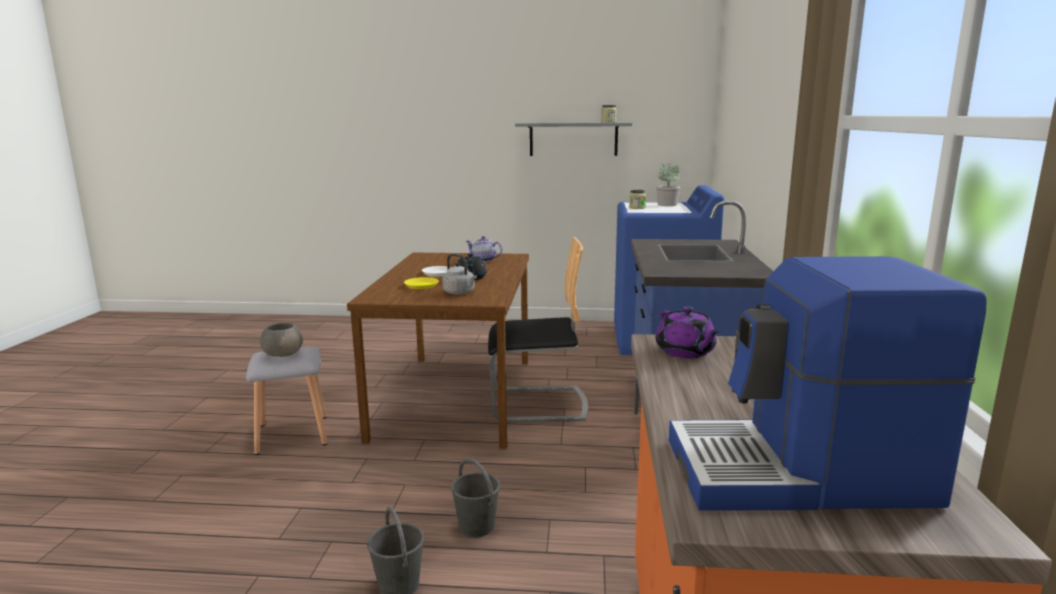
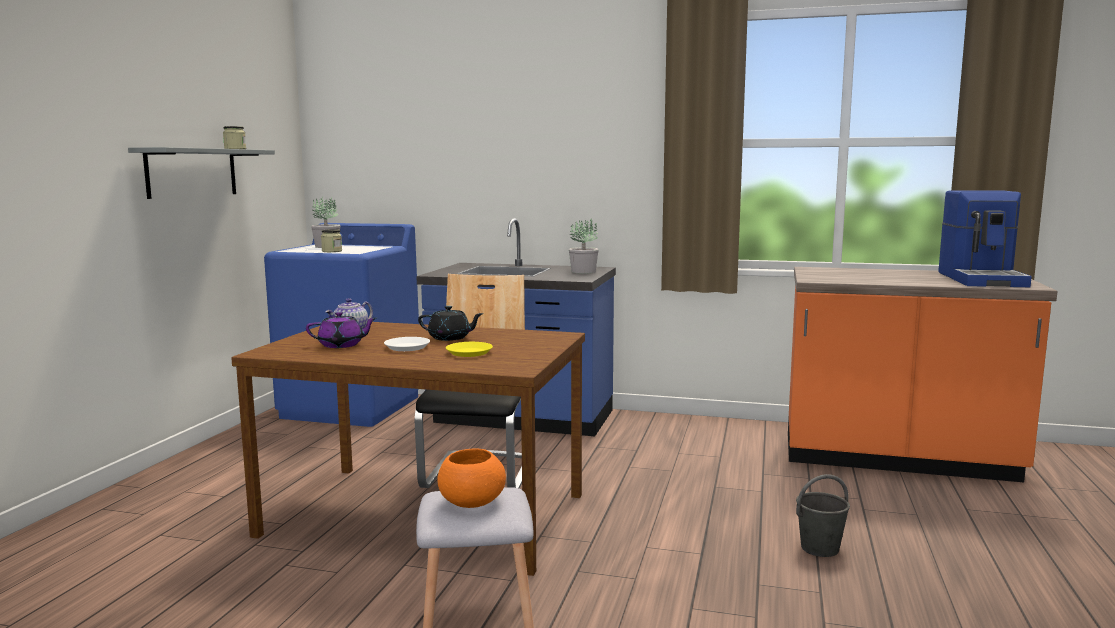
camera: 80 degrees left, 5 degrees down
grey bowl [260,323,303,357] -> orange bowl [437,448,506,508]
grey kettle [442,254,477,295] -> none
grey bucket [451,458,500,537] -> none
purple teapot [656,306,720,358] -> purple teapot moved to [306,312,376,348]
none -> potted plant [569,219,598,273]

